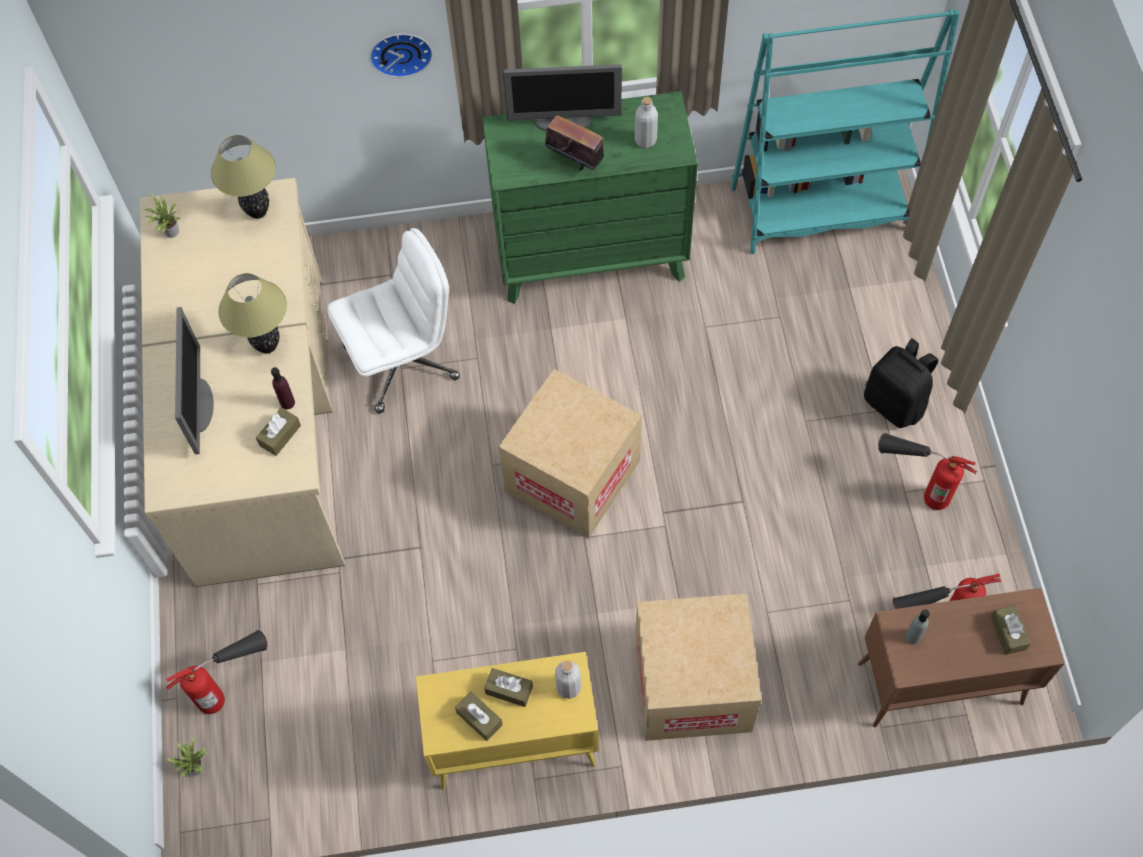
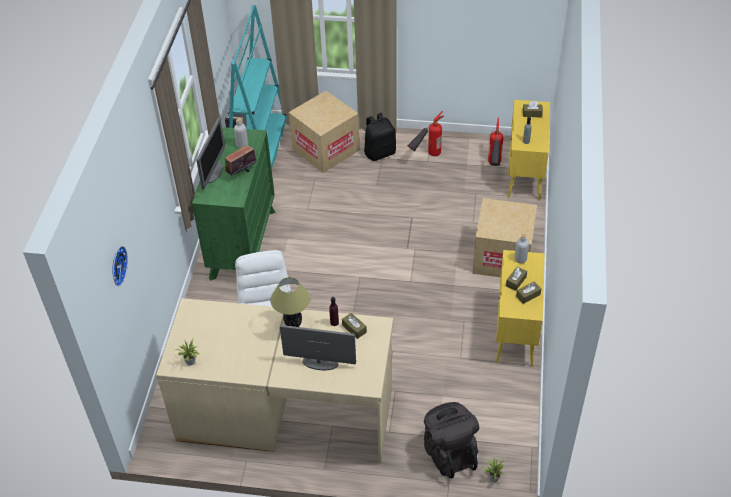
camera: 75 degrees left, 15 degrees down
fire extinguisher [166,630,267,714] -> black backpack [424,402,479,479]
table lamp [211,135,276,219] -> none
wall clock [369,34,433,78] -> wall clock moved to [112,246,128,286]
cardboard box [498,369,642,538] -> cardboard box moved to [288,91,360,173]
brown cabinet [858,588,1065,727] -> yellow cabinet [508,100,550,201]

